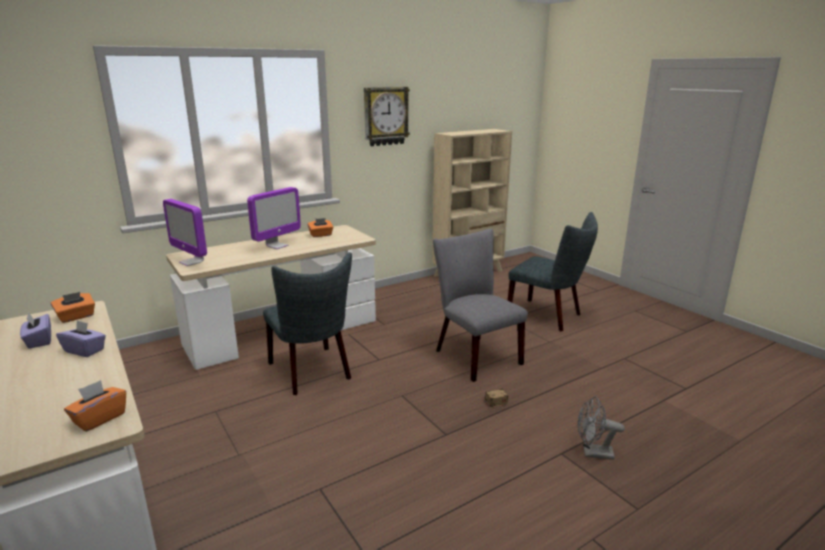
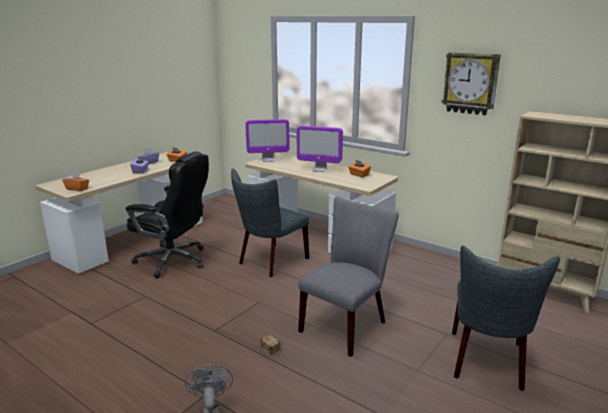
camera: 70 degrees right, 0 degrees up
monitor [163,199,207,266] -> monitor turned 120 degrees counterclockwise [245,119,289,162]
none -> black office chair [126,151,209,279]

